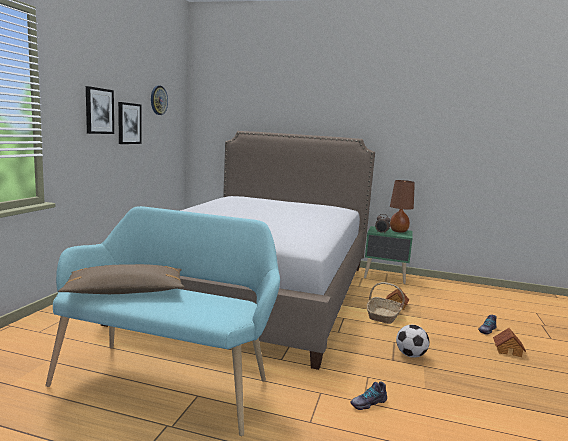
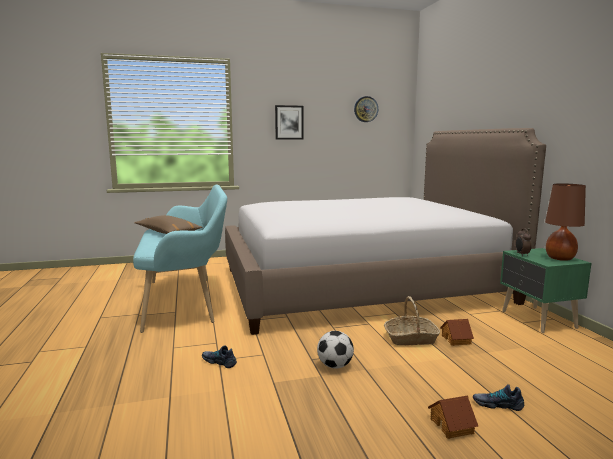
camera: 60 degrees right, 0 degrees up
picture [118,102,142,144] -> none

